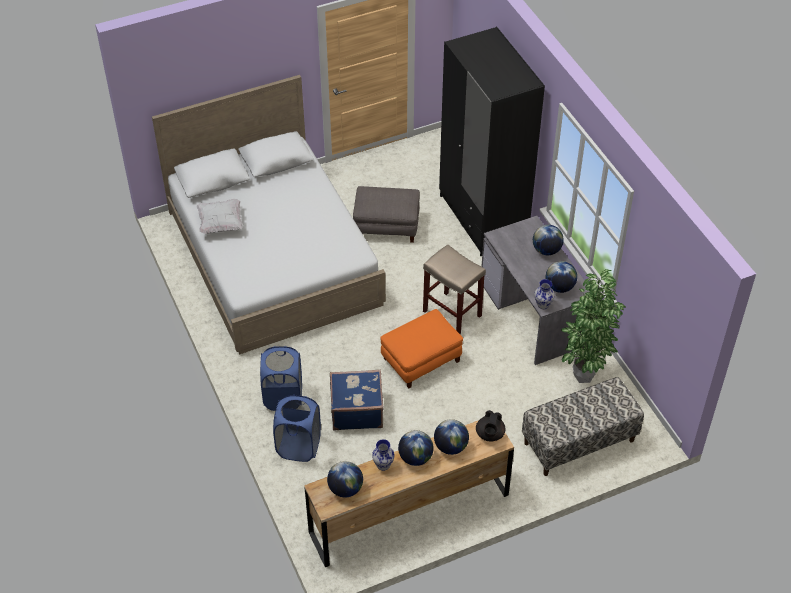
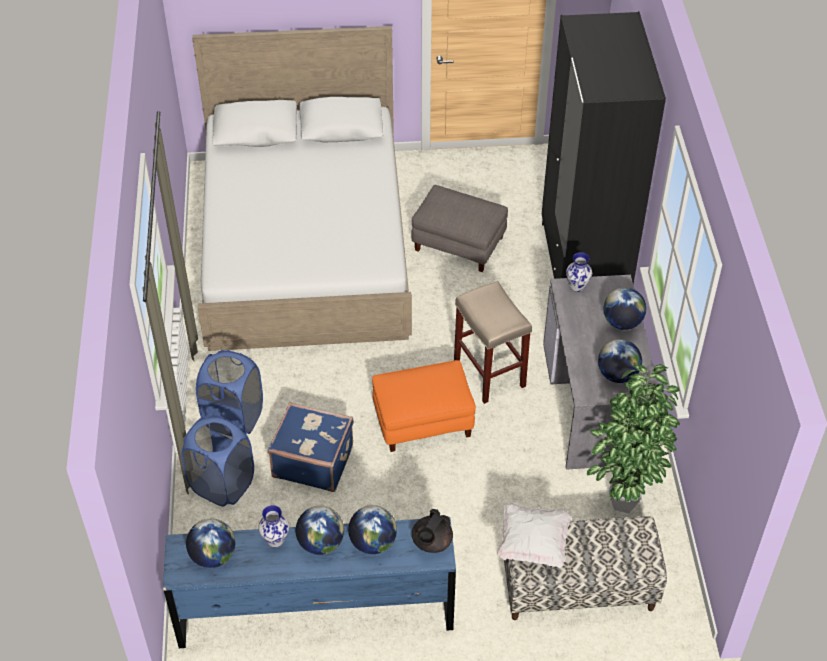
camera: 20 degrees right, 0 degrees up
white pillow [197,199,243,234] -> white pillow moved to [497,502,572,568]
brown dresser [304,420,514,567] -> blue dresser [163,517,456,648]
vase [534,279,555,309] -> vase moved to [566,252,592,292]

